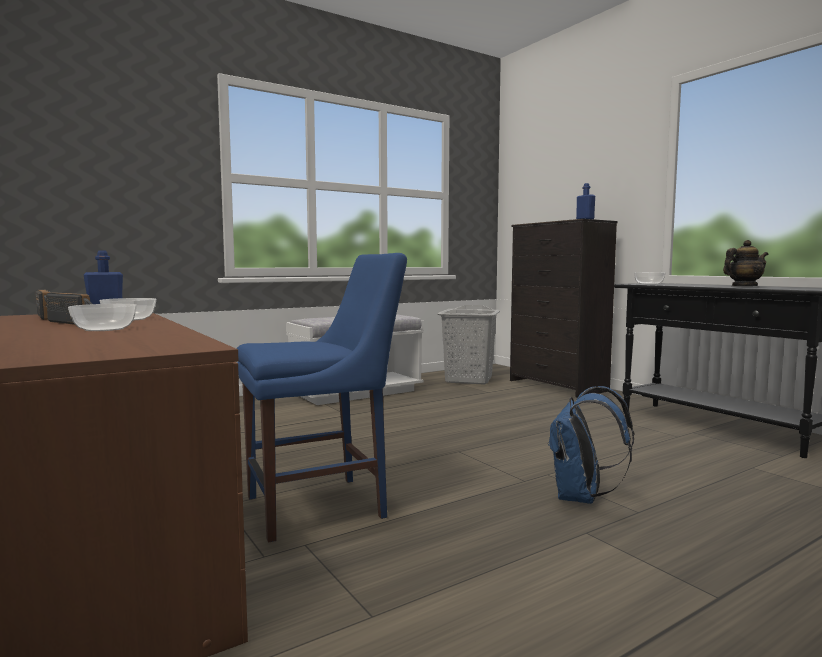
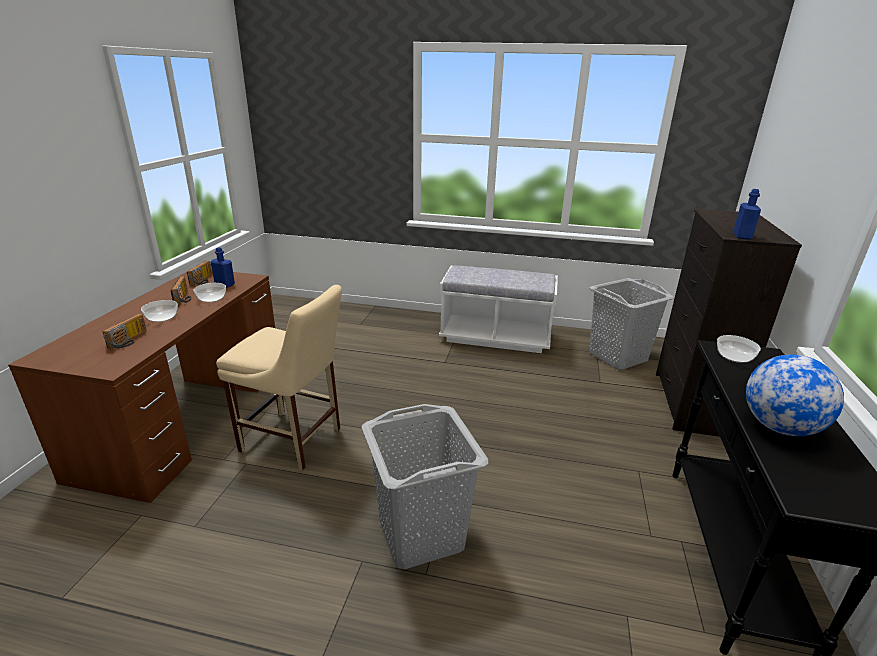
camera: 45 degrees right, 20 degrees up
blue chair [236,253,407,543] -> beige chair [216,285,342,471]
blue backpack [548,386,635,504] -> grey laundry basket [361,404,488,570]
teapot [723,240,768,286] -> globe [746,354,844,436]
none -> radio [103,314,147,349]

